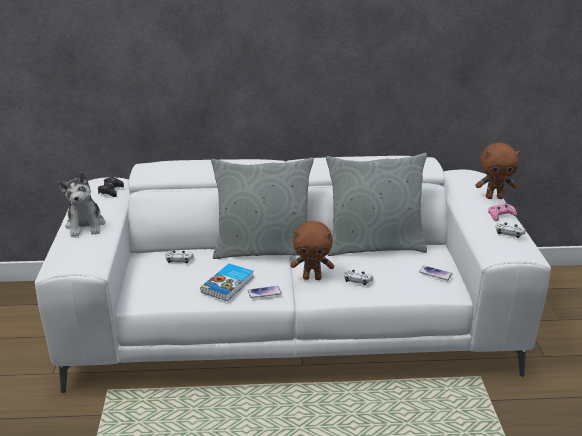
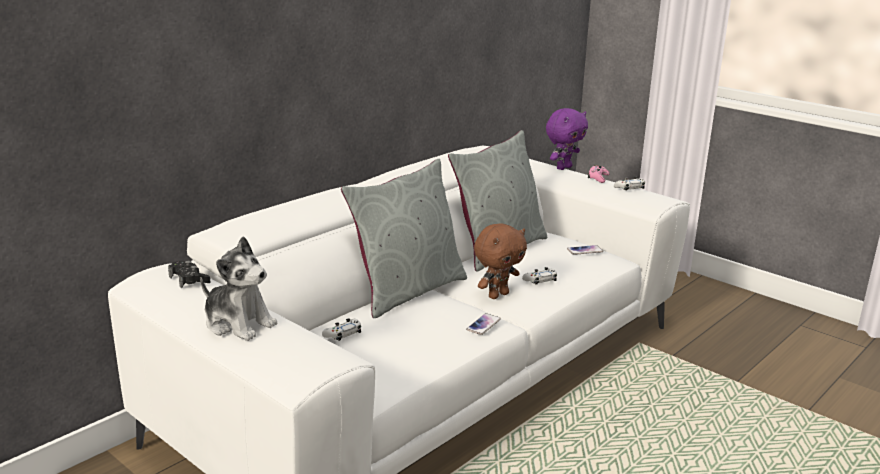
camera: 45 degrees left, 5 degrees down
book [200,264,254,301] -> none
brown plush toy [476,143,520,199] -> purple plush toy [546,108,588,170]

